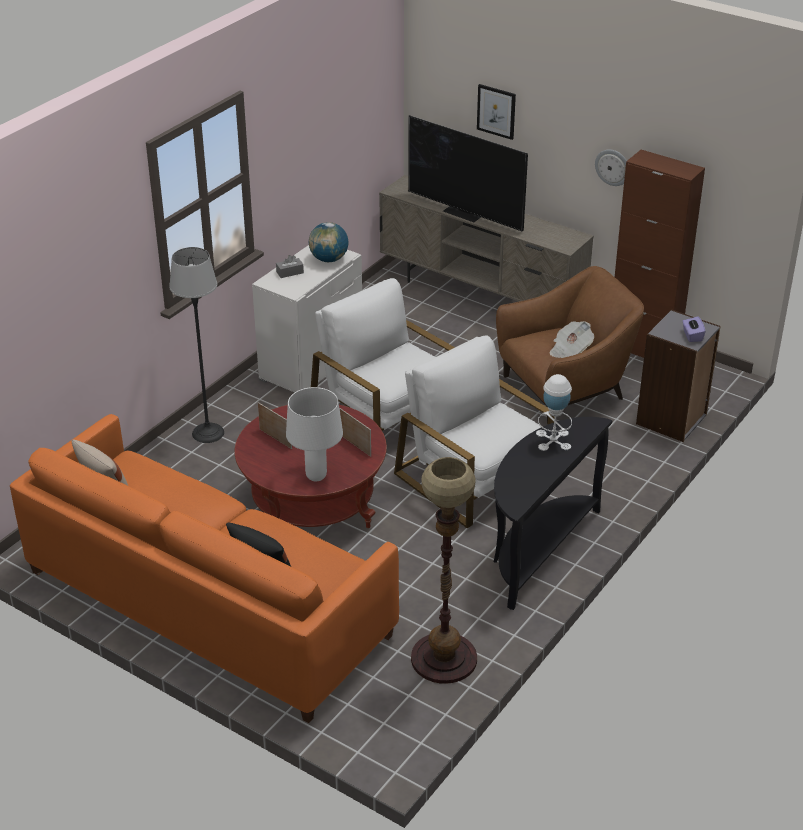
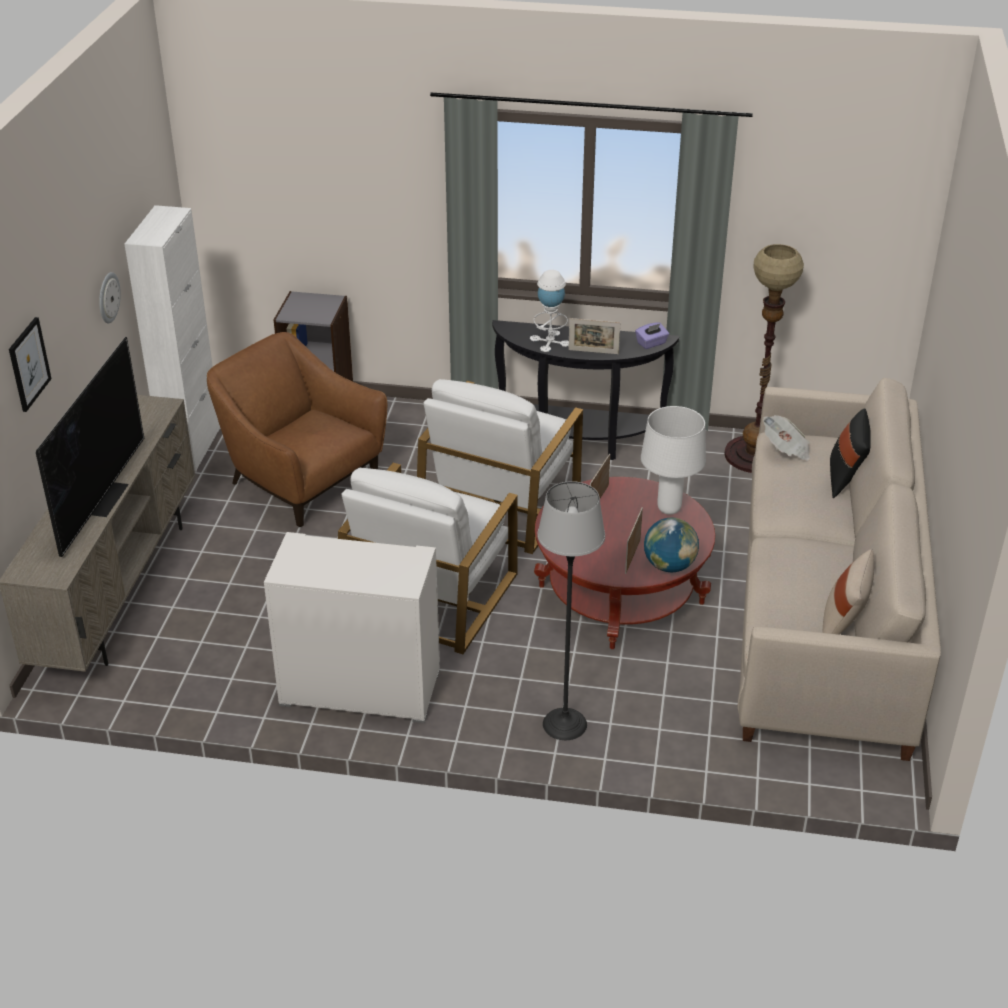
camera: 115 degrees left, 0 degrees up
orange sofa [10,414,399,723] -> beige sofa [737,378,941,761]
grey tissue box [276,255,304,278] -> none
globe [309,222,349,262] -> globe moved to [644,518,699,572]
newspaper [549,321,594,358] -> newspaper moved to [763,415,810,461]
brown cabinet [615,150,705,358] -> white cabinet [124,205,221,472]
purple tissue box [682,317,705,342] -> purple tissue box moved to [635,322,669,349]
none -> picture frame [568,318,620,354]

